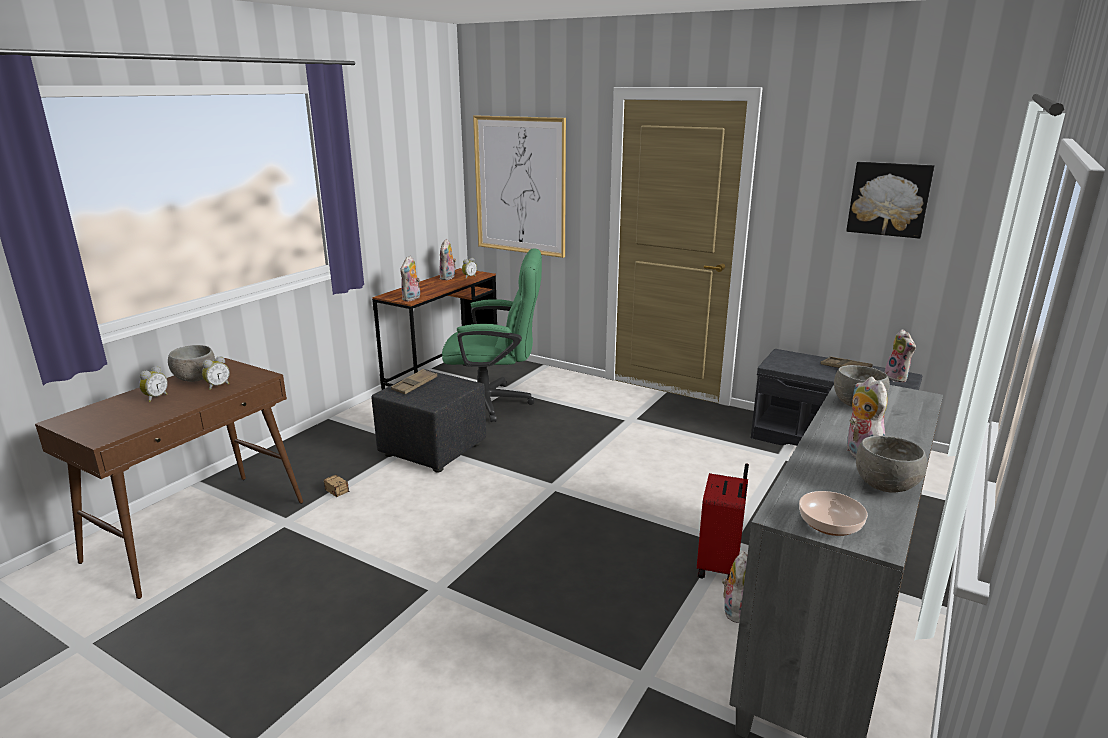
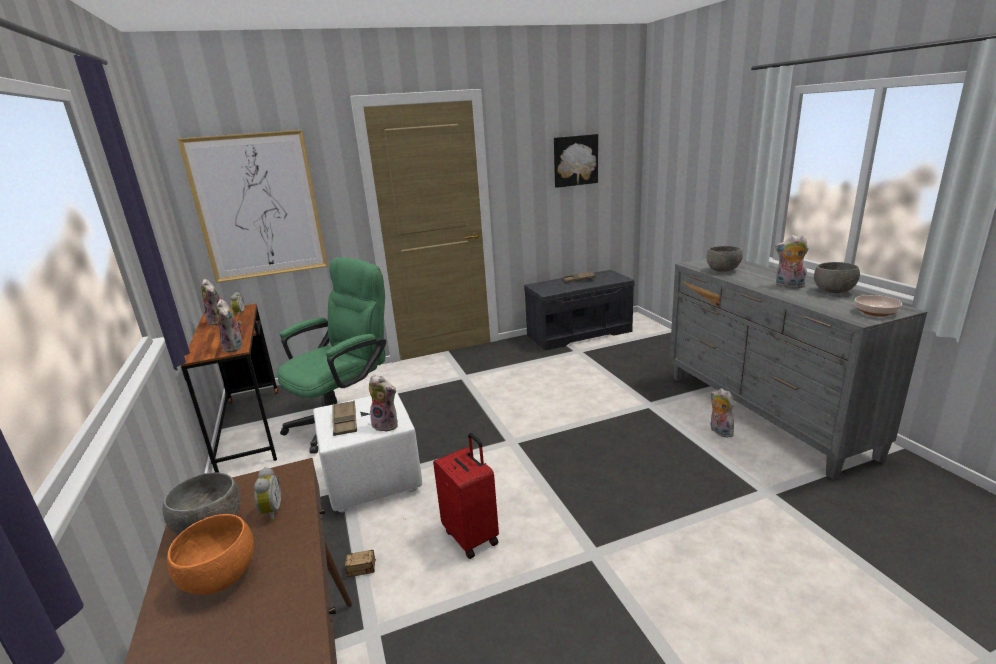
camera: 50 degrees left, 0 degrees up
alarm clock [139,366,168,402] -> orange bowl [167,514,254,595]
black ottoman [371,369,486,473] -> white ottoman [313,391,422,512]
red suitcase [697,463,749,580] -> red suitcase moved to [433,433,499,559]
plush toy [885,329,916,382] -> plush toy moved to [369,375,398,432]

